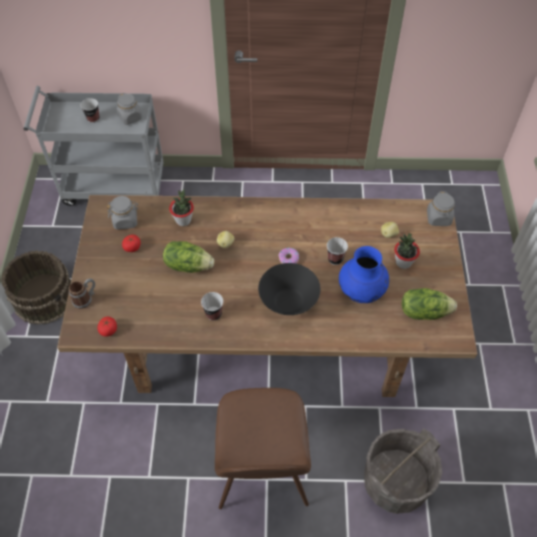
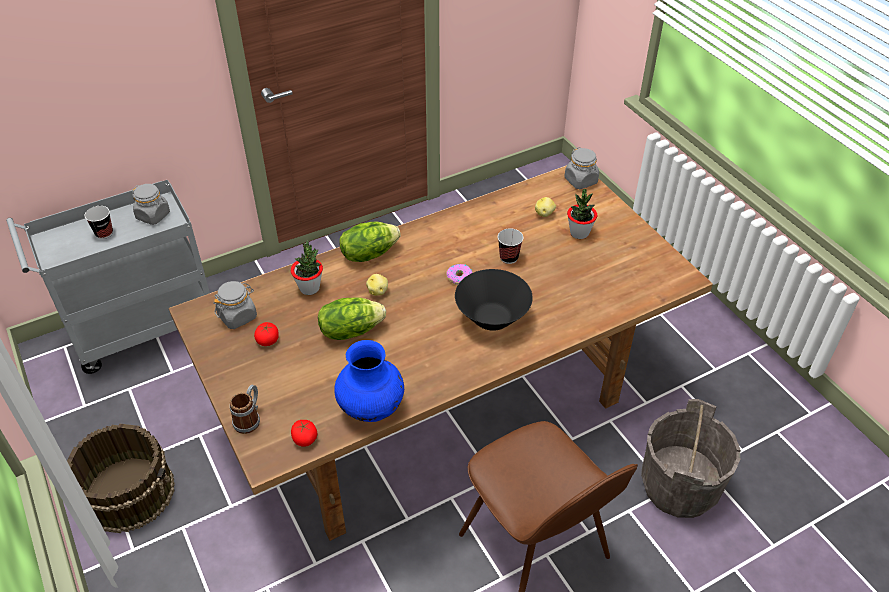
camera: 30 degrees left, 10 degrees down
cup [201,292,223,320] -> none
blue vase [339,246,389,303] -> blue vase moved to [334,340,404,422]
lettuce [402,288,457,320] -> lettuce moved to [339,222,401,262]

